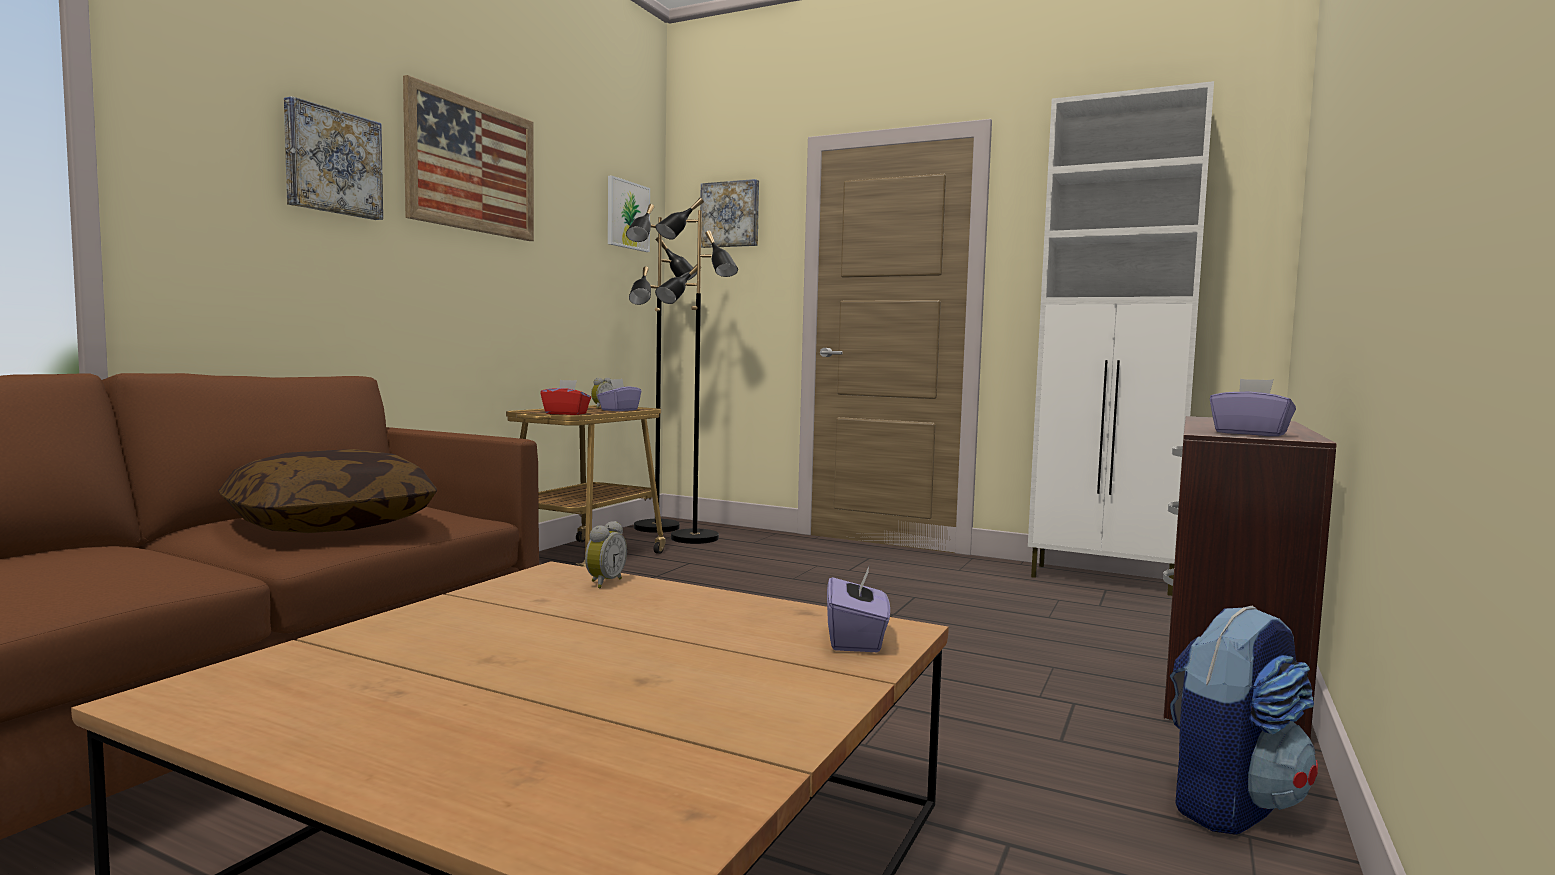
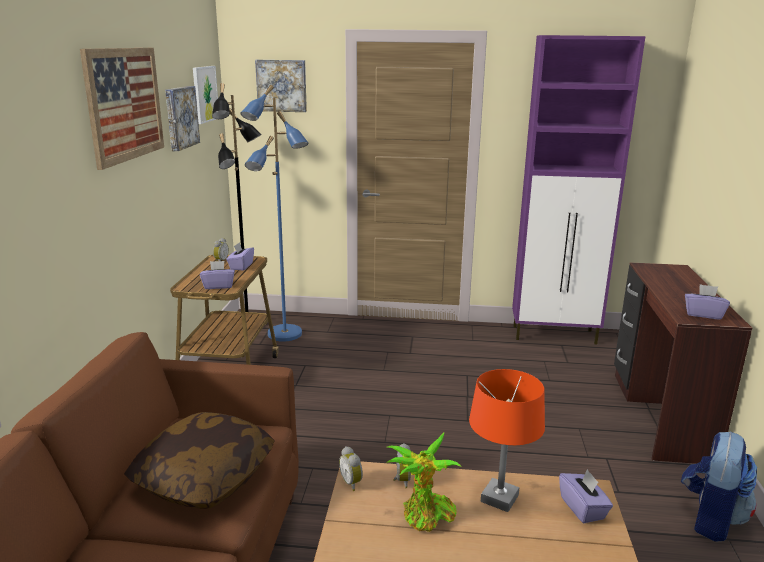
camera: 20 degrees left, 15 degrees up
picture [284,96,383,220] -> picture moved to [165,86,200,151]
red tissue box [541,380,591,415] -> purple tissue box [200,261,235,289]
black floor lamp [655,198,738,544] -> blue floor lamp [240,85,309,342]
white cabinet [1028,81,1214,596] -> purple cabinet [512,35,645,344]
none -> alarm clock [339,446,363,491]
none -> potted plant [386,432,461,532]
none -> orange table lamp [469,369,545,512]

